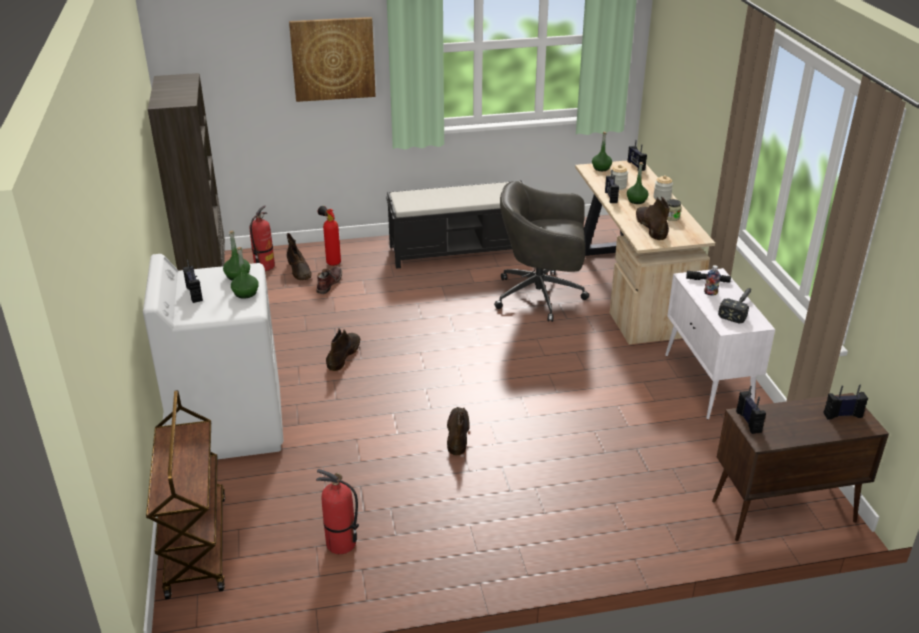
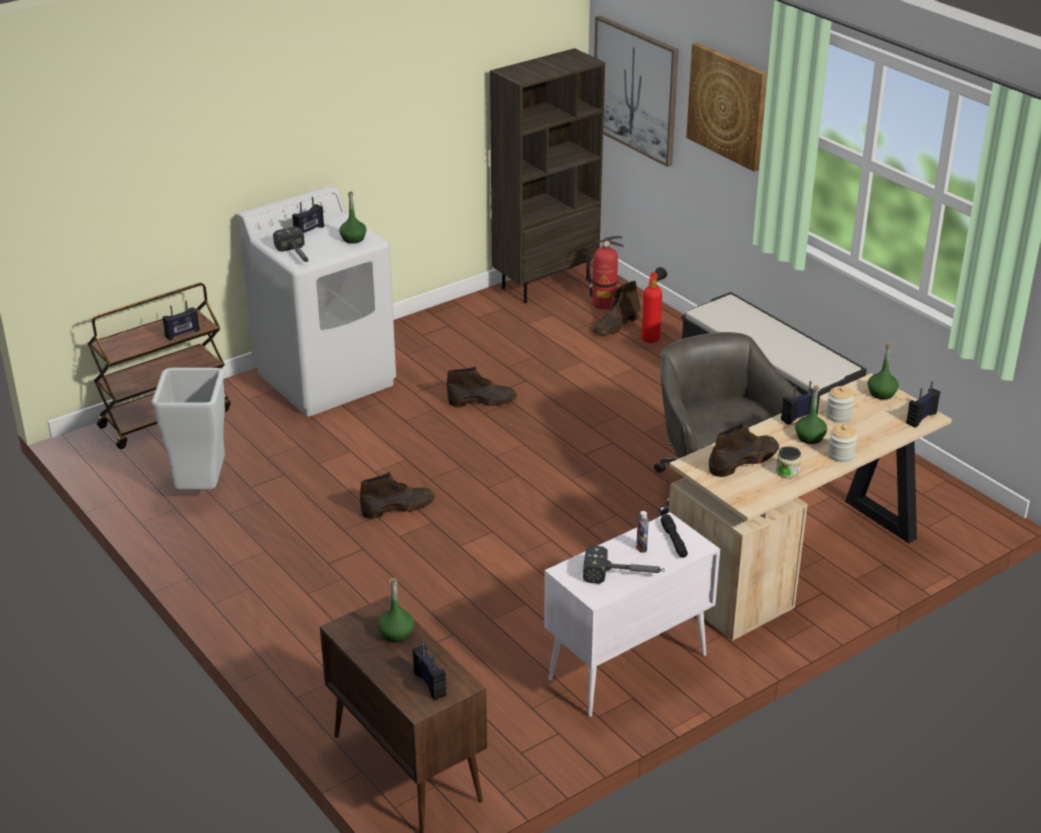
camera: 65 degrees right, 0 degrees up
green bottle [231,247,259,299] -> green bottle moved to [378,578,414,642]
brown boot [316,267,342,294] -> none
fire extinguisher [316,469,359,554] -> grey trash can [152,368,225,489]
radio [736,386,766,434] -> radio moved to [162,300,200,341]
none -> hammer [273,227,309,262]
none -> picture [594,16,679,167]

